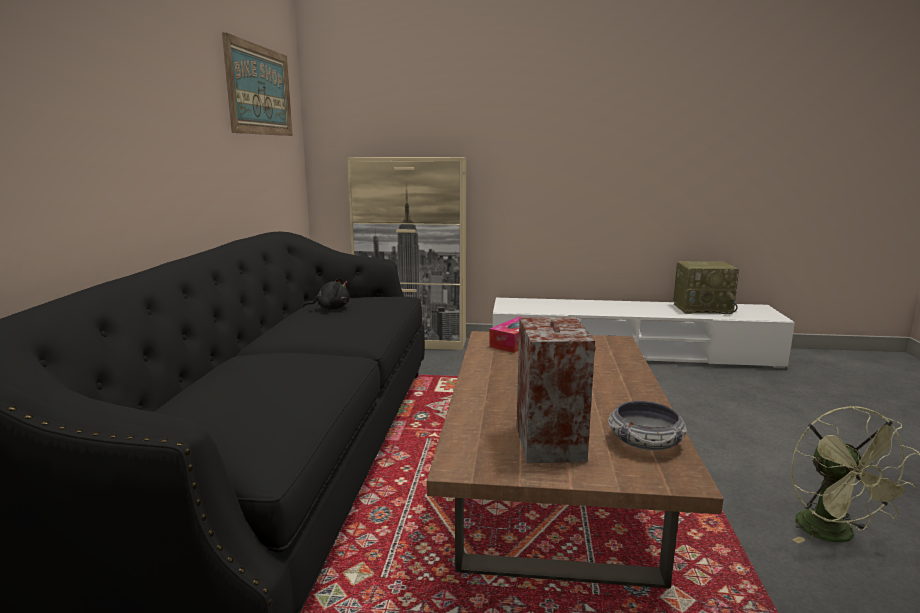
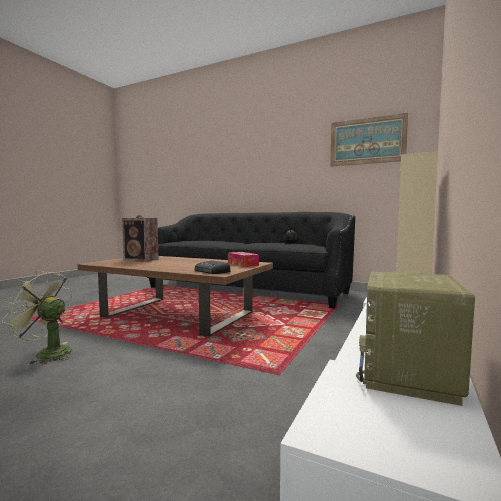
camera: 110 degrees right, 10 degrees down
bowl [608,401,687,451] -> none
none -> radio [195,260,230,274]

